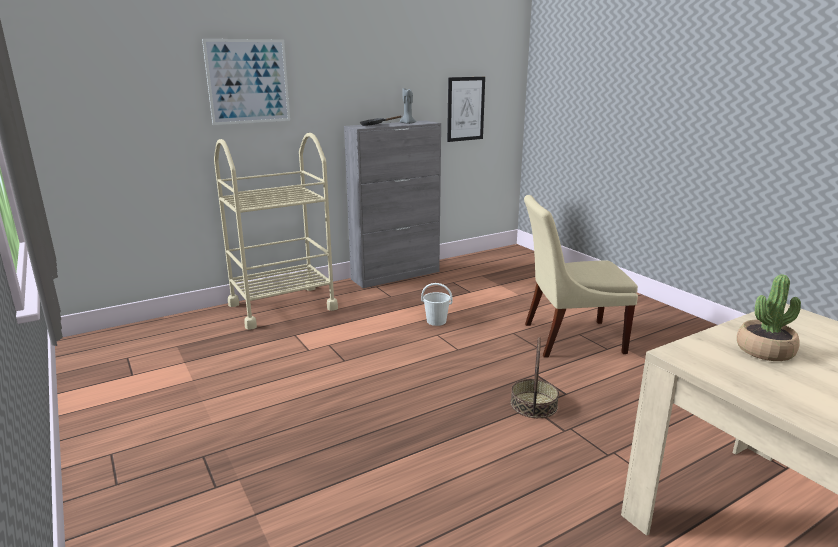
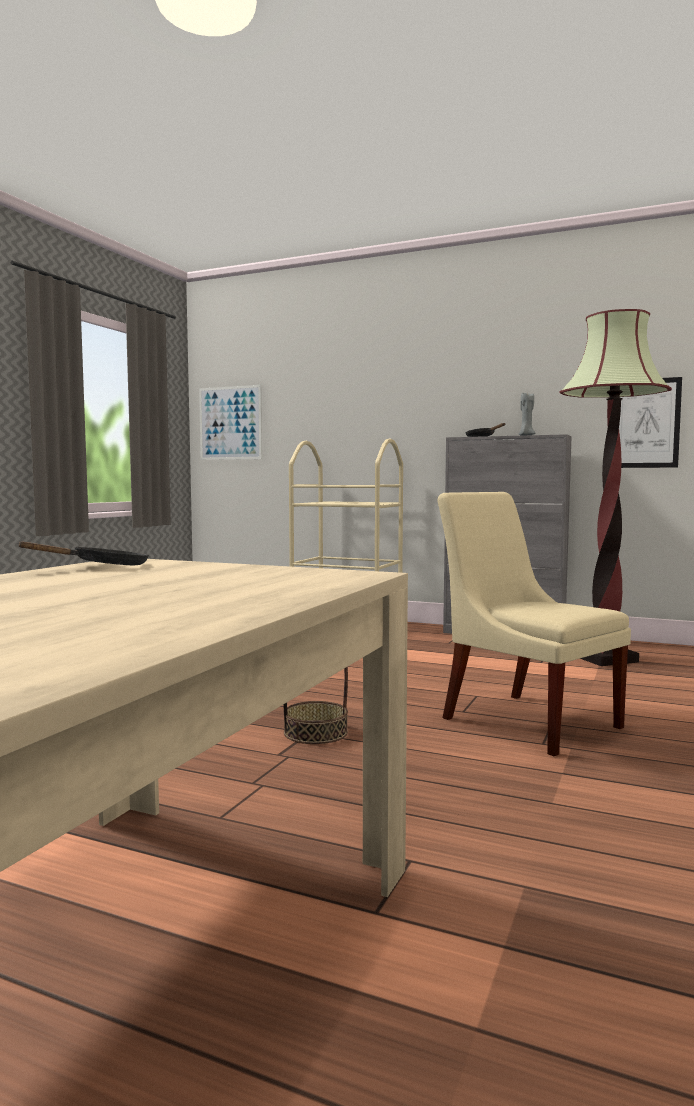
camera: 55 degrees right, 15 degrees down
picture [202,39,290,125] -> picture moved to [199,385,262,460]
white bucket [421,283,453,326] -> none
potted plant [737,274,801,361] -> none
none -> black frying pan [19,541,149,565]
none -> floor lamp [560,309,672,666]

